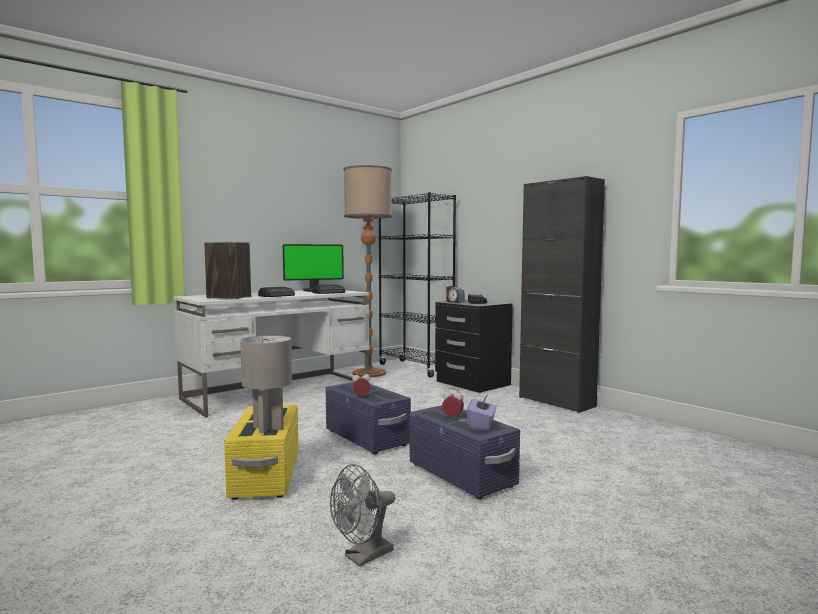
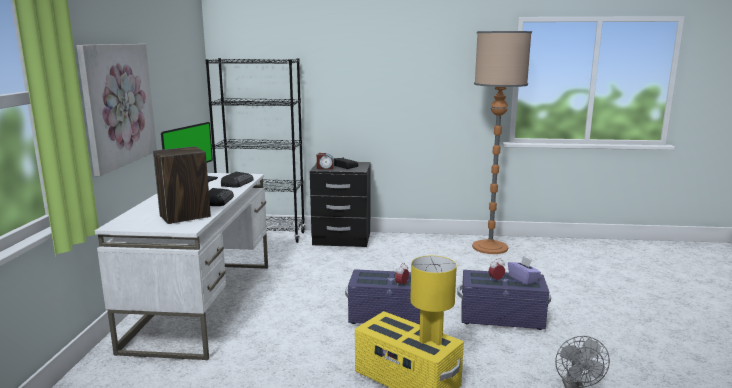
camera: 45 degrees left, 10 degrees up
grey table lamp [240,335,292,433] -> yellow table lamp [410,256,457,346]
floor lamp [344,165,392,377] -> floor lamp moved to [472,31,532,254]
black cabinet [519,176,605,413] -> none
none -> picture [77,44,157,176]

